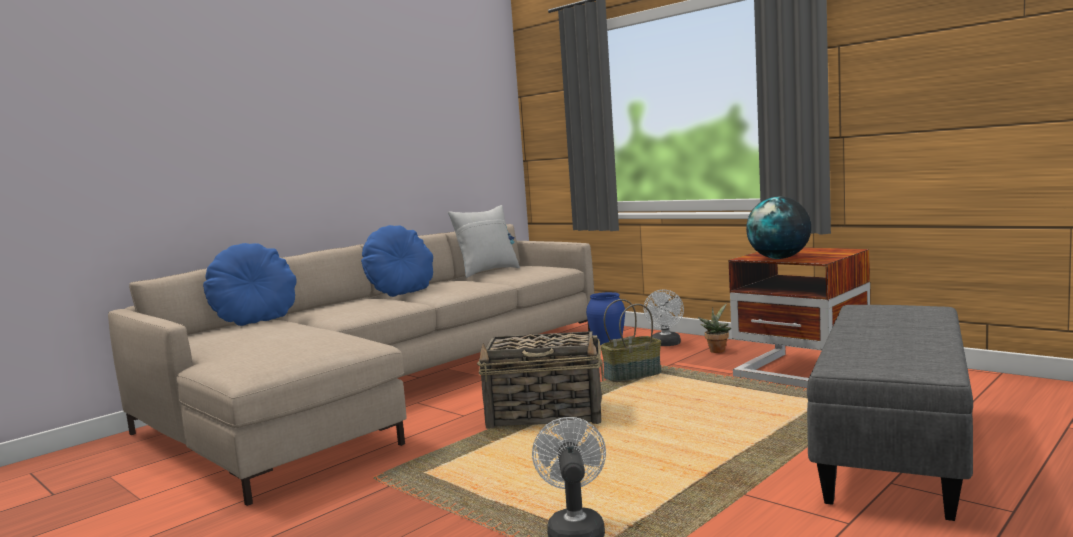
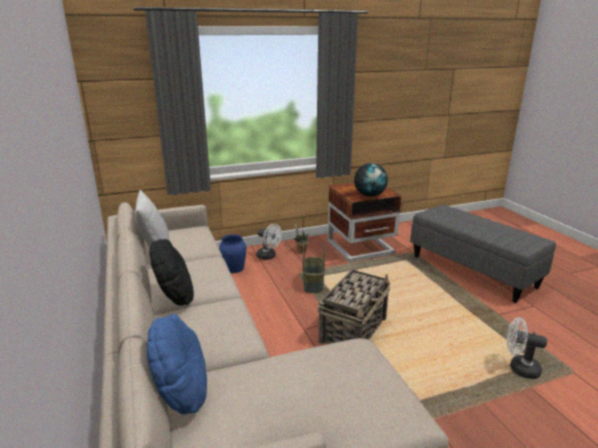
camera: 65 degrees left, 15 degrees up
blue pillow [361,225,433,297] -> black pillow [149,239,194,306]

